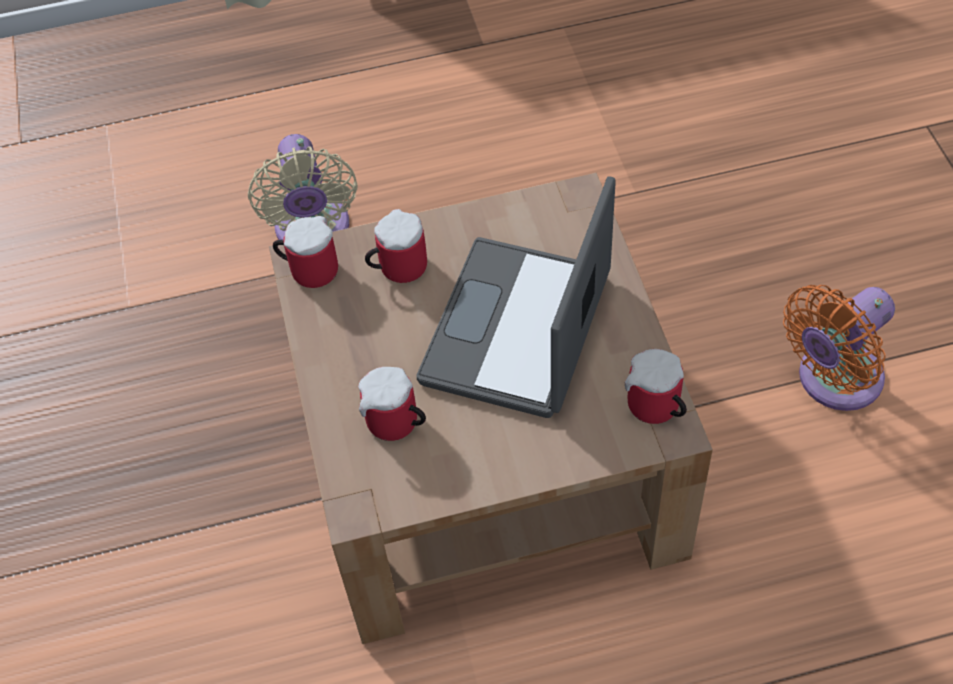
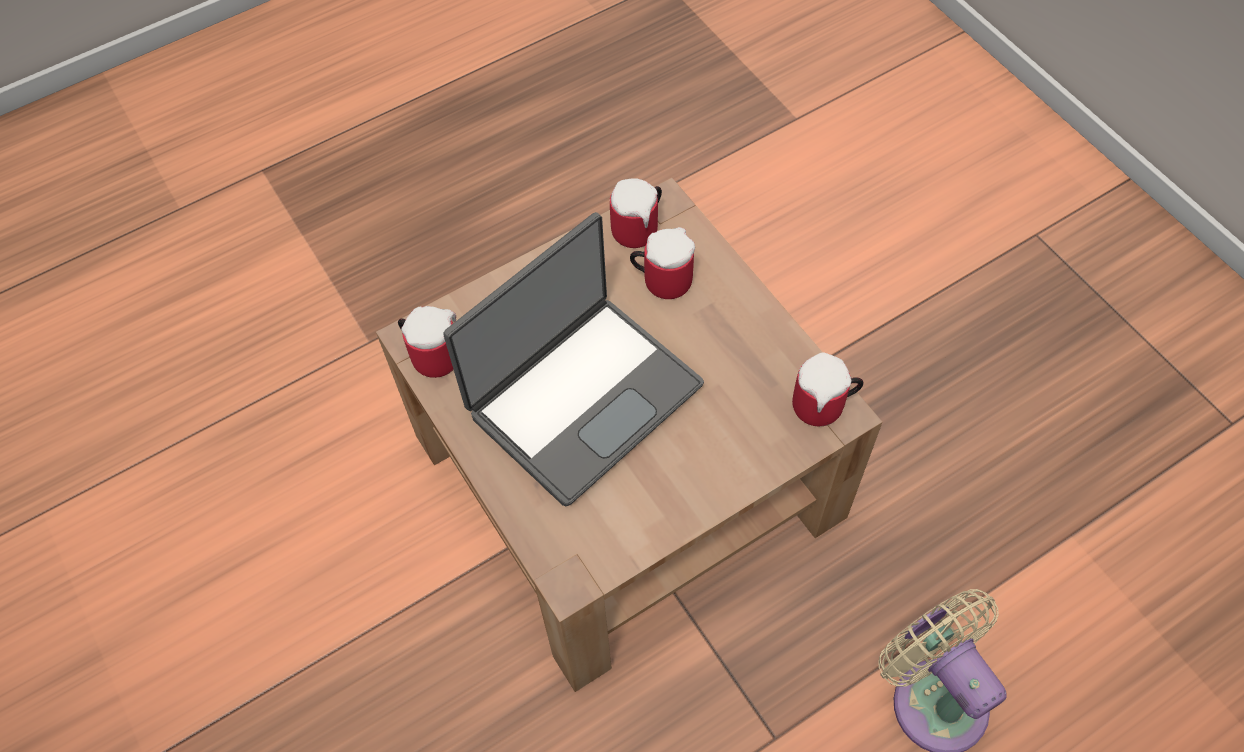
camera: 160 degrees right, 5 degrees up
mug [365,209,427,283] -> mug moved to [610,178,662,248]
laptop [416,176,616,418] -> laptop turned 45 degrees clockwise [443,212,704,506]
orange fan [783,285,895,411] -> none

